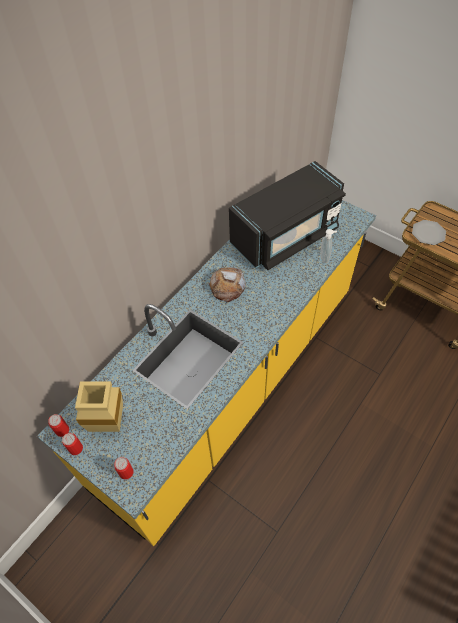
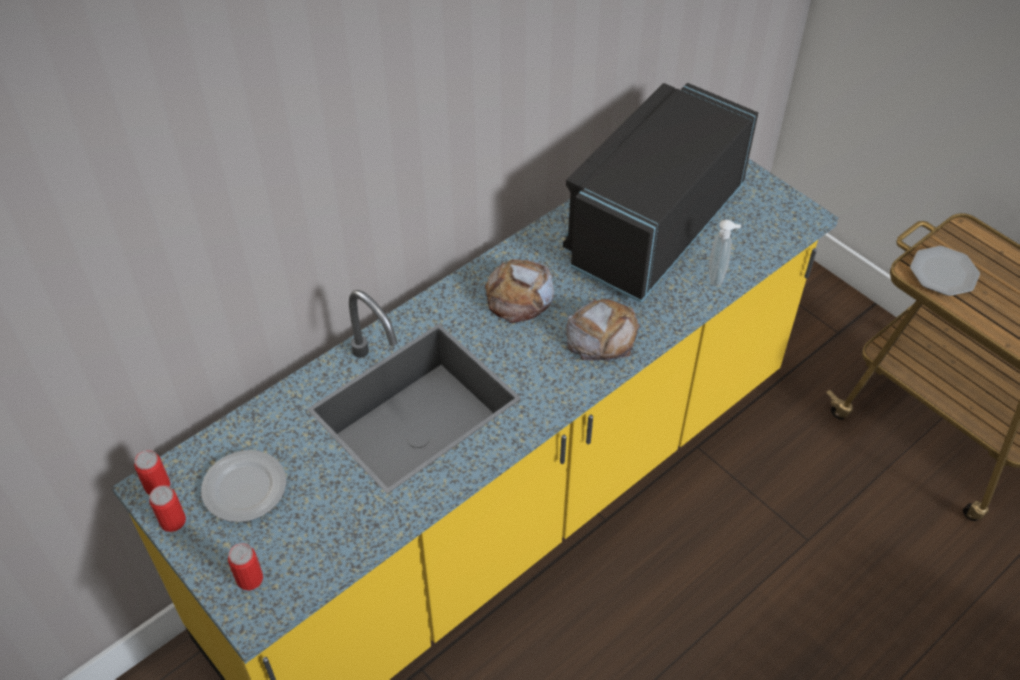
camera: 10 degrees right, 5 degrees down
beige vase [75,381,123,432] -> plate [201,450,286,522]
black microwave [229,161,346,270] -> black microwave turned 150 degrees clockwise [563,83,758,303]
none -> bread [566,299,640,361]

